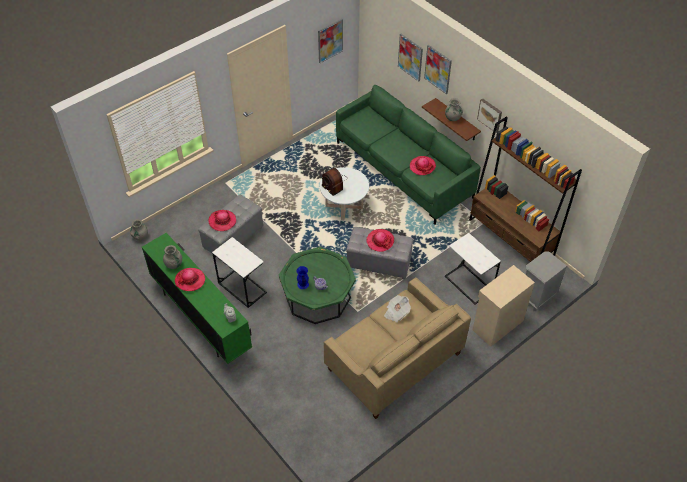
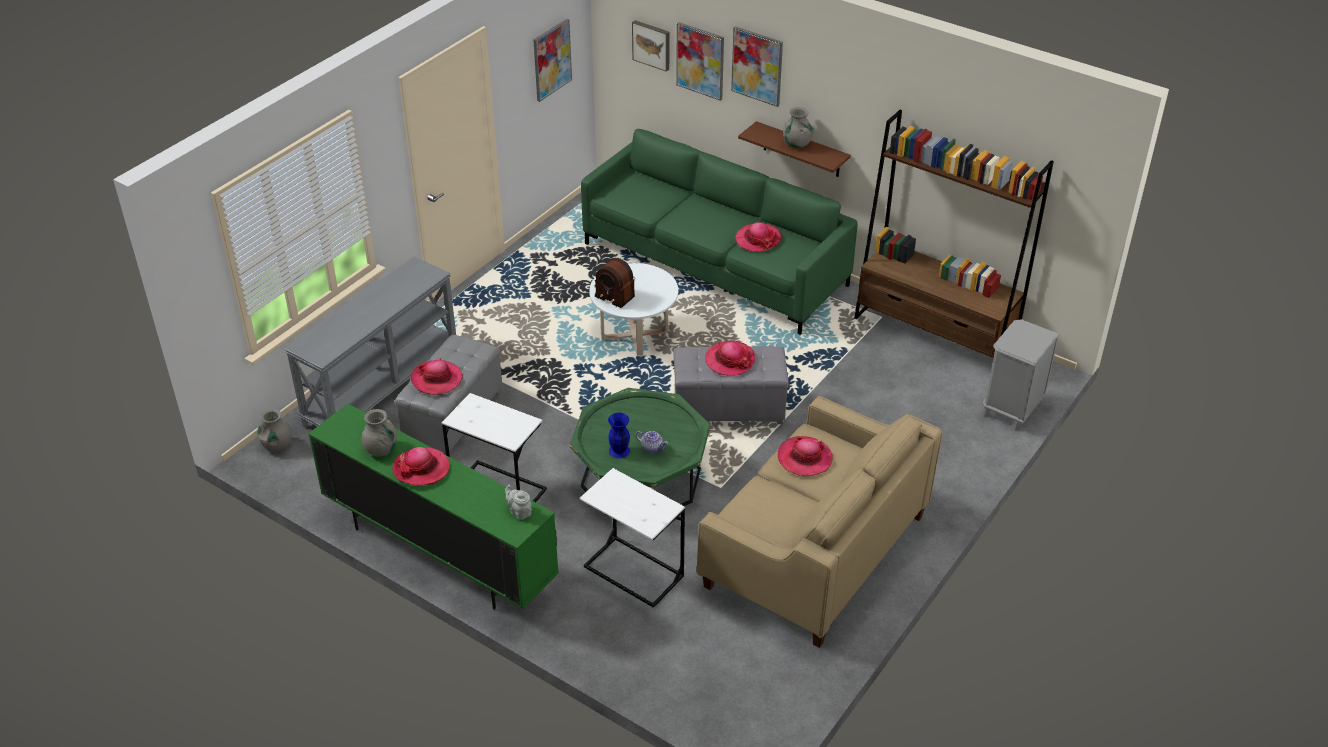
camera: 15 degrees left, 10 degrees down
newspaper [384,295,411,323] -> hat [778,436,833,476]
white side table [445,233,501,304] -> white side table moved to [579,468,685,607]
beige cabinet [473,265,535,346] -> none
picture [477,98,502,133] -> picture moved to [632,20,669,72]
none -> grey console table [284,256,456,428]

